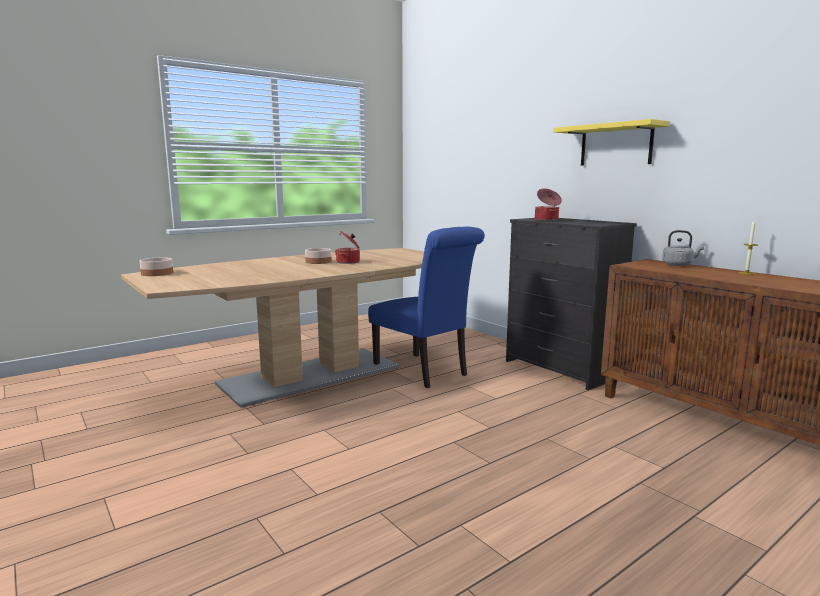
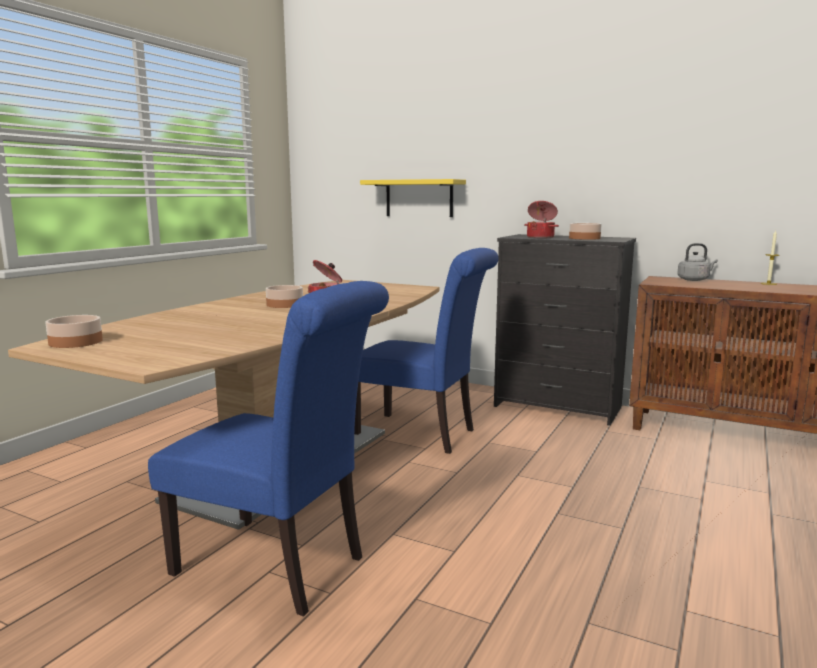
camera: 25 degrees left, 0 degrees up
yellow shelf [553,119,670,166] -> yellow shelf moved to [360,179,466,217]
none -> blue chair [148,281,389,617]
none -> bowl [569,223,602,240]

